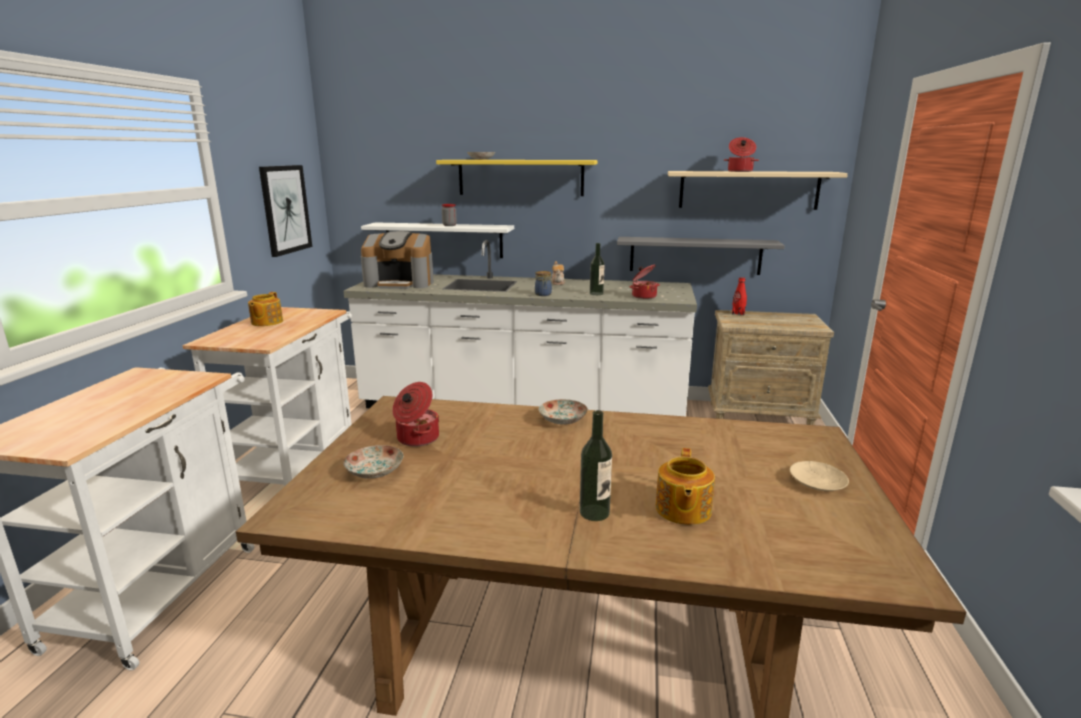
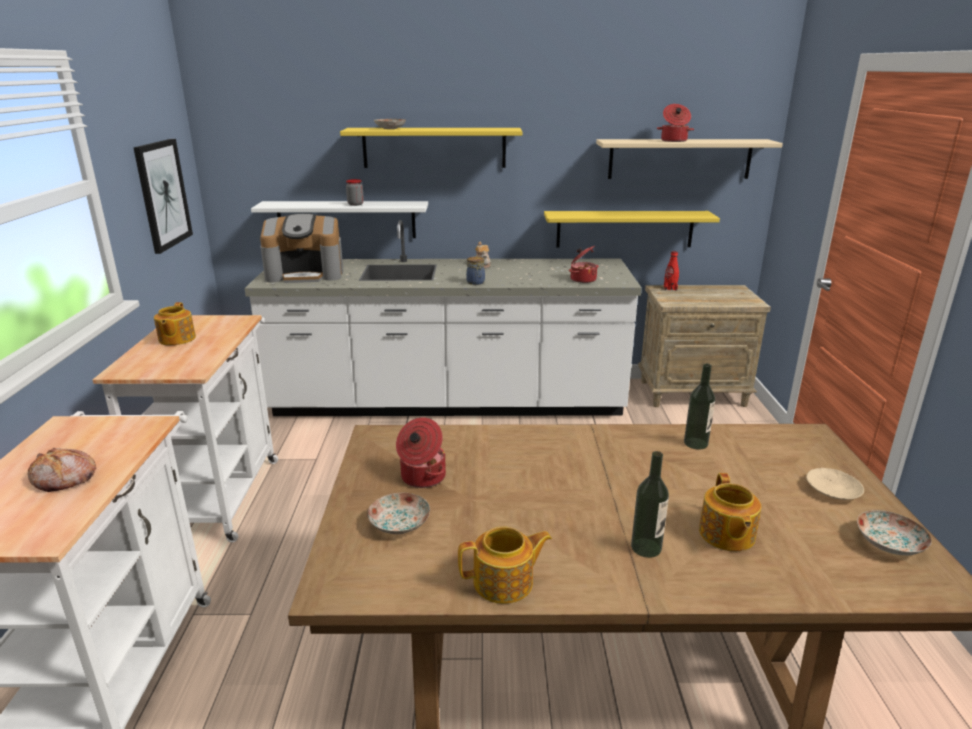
camera: 10 degrees left, 5 degrees up
plate [539,399,588,425] -> plate moved to [857,510,932,555]
bottle [590,243,605,295] -> bottle moved to [684,364,715,450]
grey shelf [617,237,785,275] -> yellow shelf [544,211,720,248]
none -> bread [28,448,97,492]
none -> teapot [458,526,552,604]

